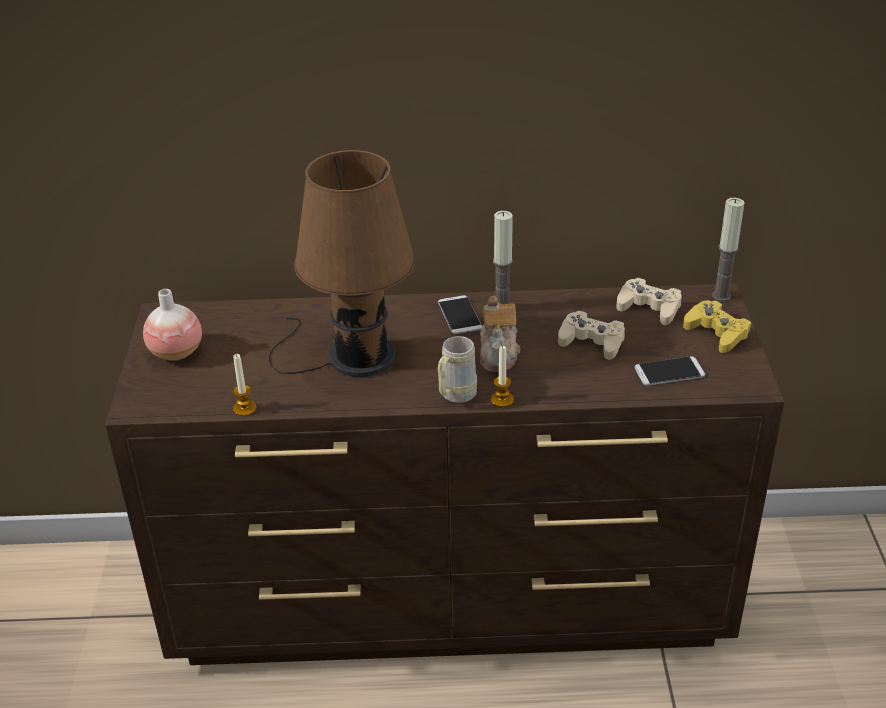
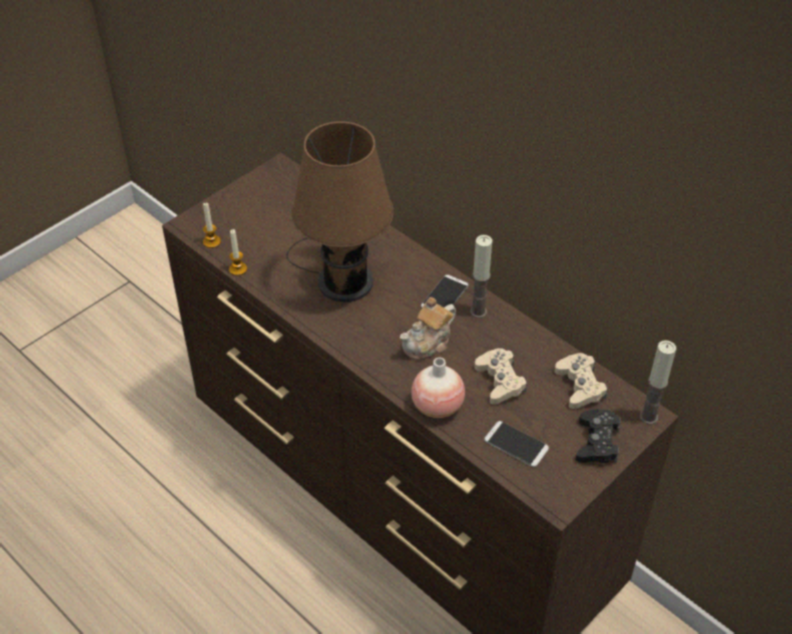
camera: 45 degrees right, 10 degrees up
vase [143,289,202,361] -> vase moved to [411,357,465,418]
beige mug [438,336,477,403] -> none
candle [491,346,514,407] -> candle moved to [203,202,221,248]
yellow game controller [683,300,751,353] -> black game controller [575,409,621,463]

